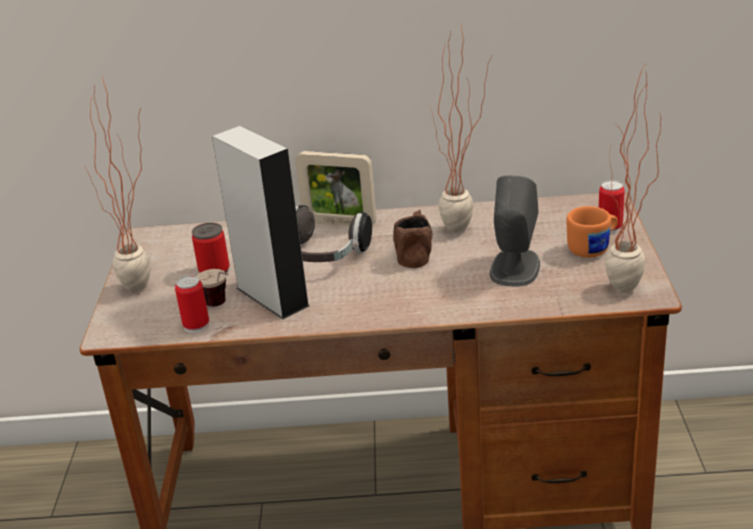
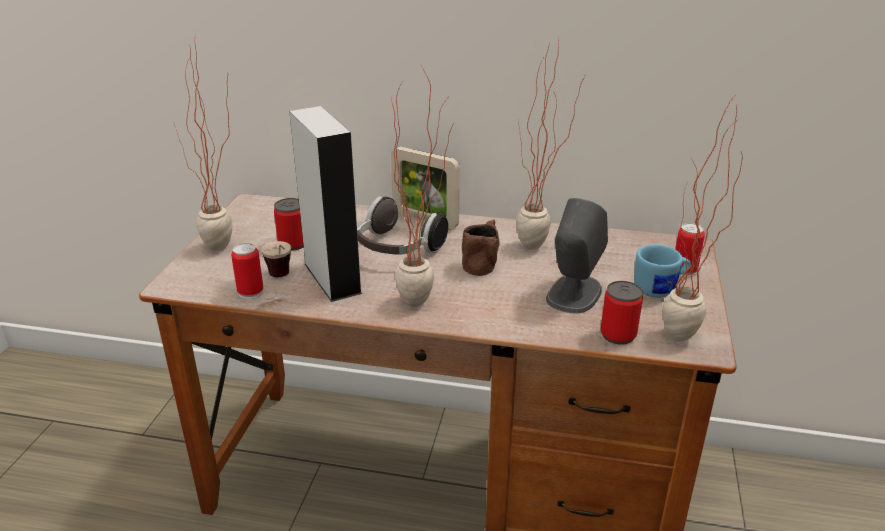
camera: 10 degrees right, 0 degrees up
orange mug [567,206,618,258] -> blue mug [634,244,691,298]
none -> potted plant [391,66,453,307]
none -> can [601,281,643,345]

